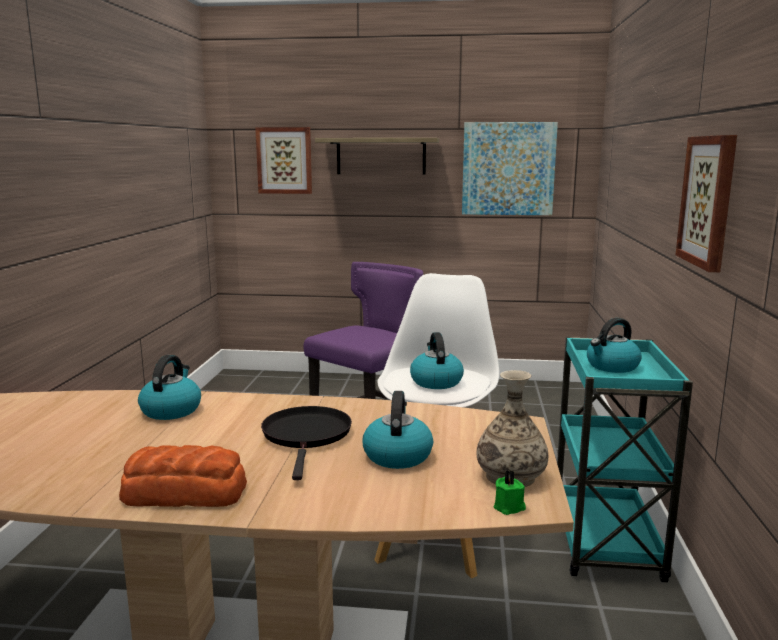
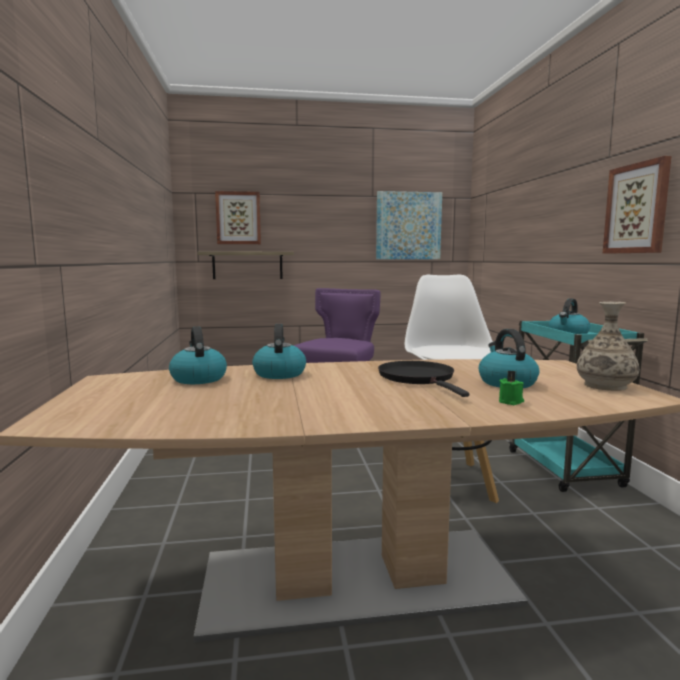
camera: 15 degrees left, 5 degrees down
bread [119,445,247,507] -> none
shelf [315,138,439,175] -> shelf moved to [197,251,294,279]
kettle [410,332,464,389] -> kettle moved to [169,326,227,384]
green candle [494,470,526,515] -> green candle moved to [499,370,524,405]

